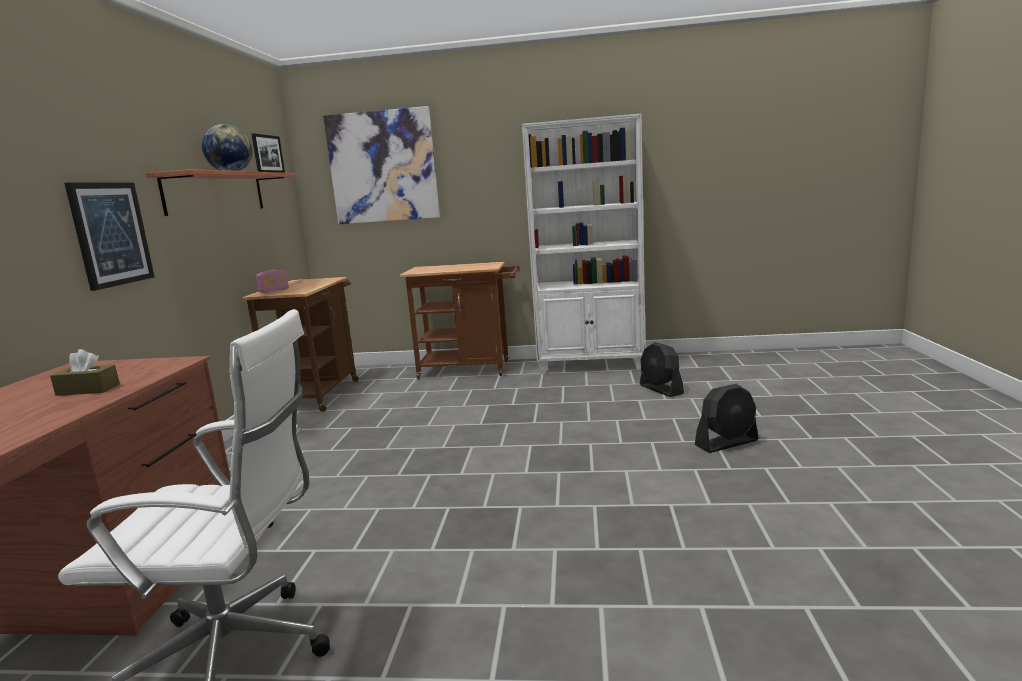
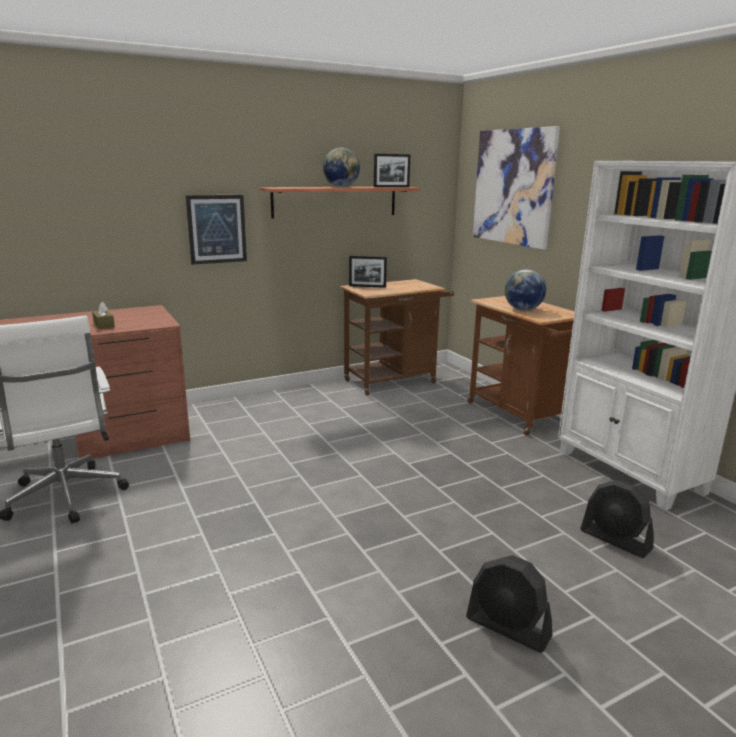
camera: 55 degrees right, 5 degrees up
radio [256,270,289,293] -> picture frame [349,256,387,288]
black fan [640,342,684,397] -> black fan turned 75 degrees counterclockwise [580,480,653,558]
none -> globe [505,270,546,311]

